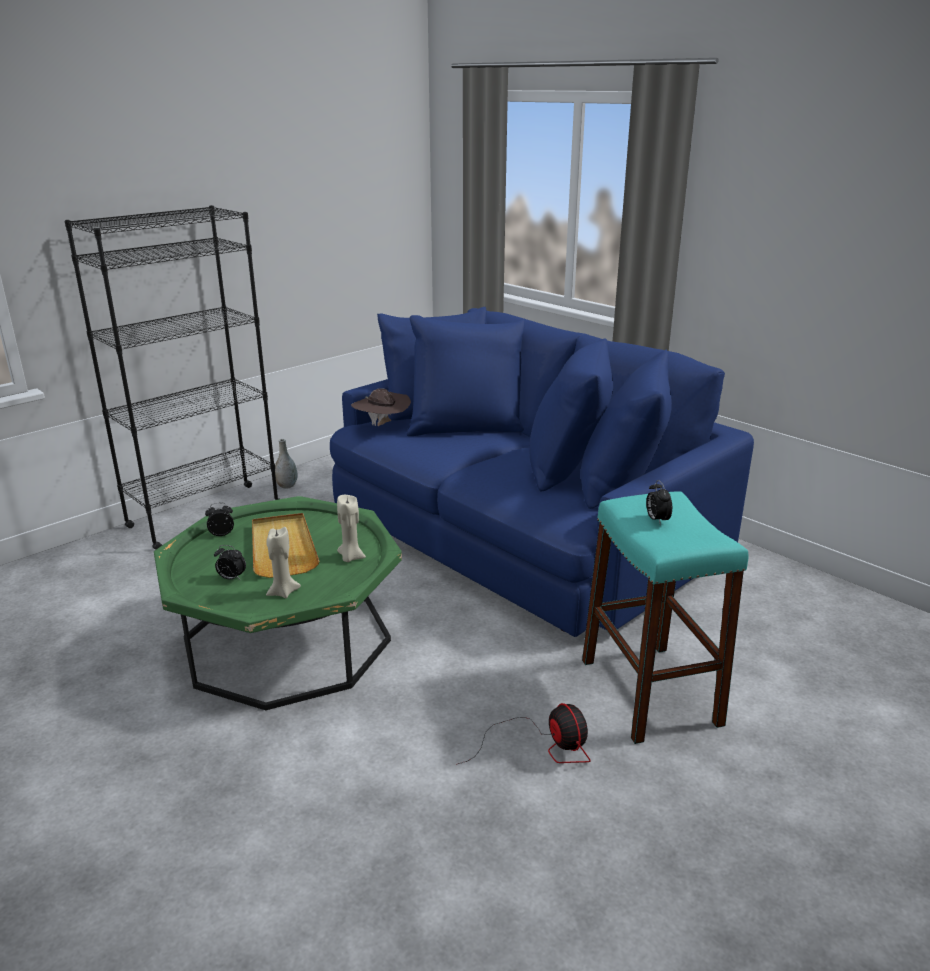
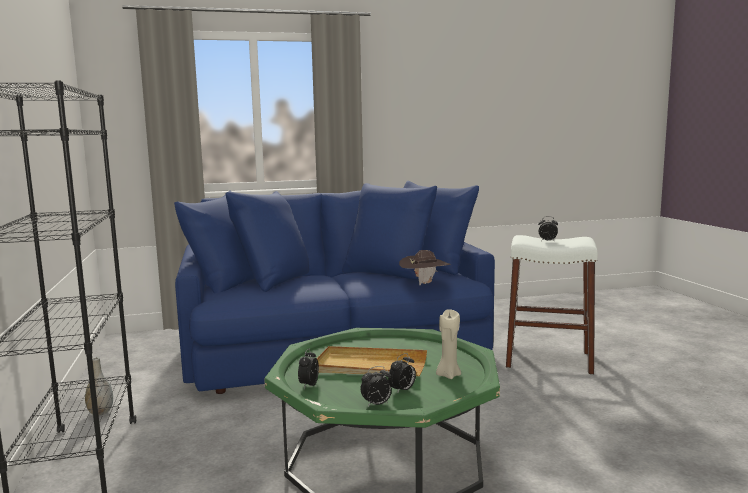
camera: 60 degrees left, 15 degrees down
beige candle [337,495,366,562] -> none
brown hat [351,388,411,426] -> brown hat moved to [399,250,451,286]
fan [456,703,591,765] -> none
turquoise stool [582,492,748,744] -> white stool [506,235,598,375]
none -> alarm clock [360,366,392,407]

